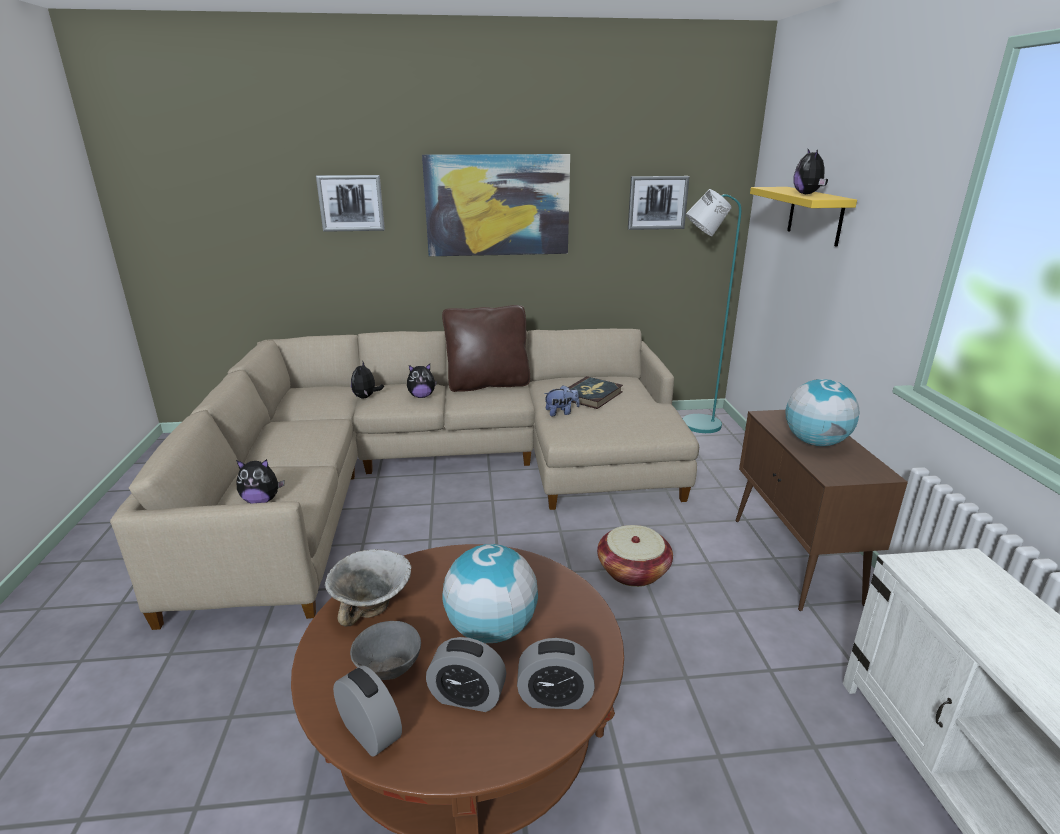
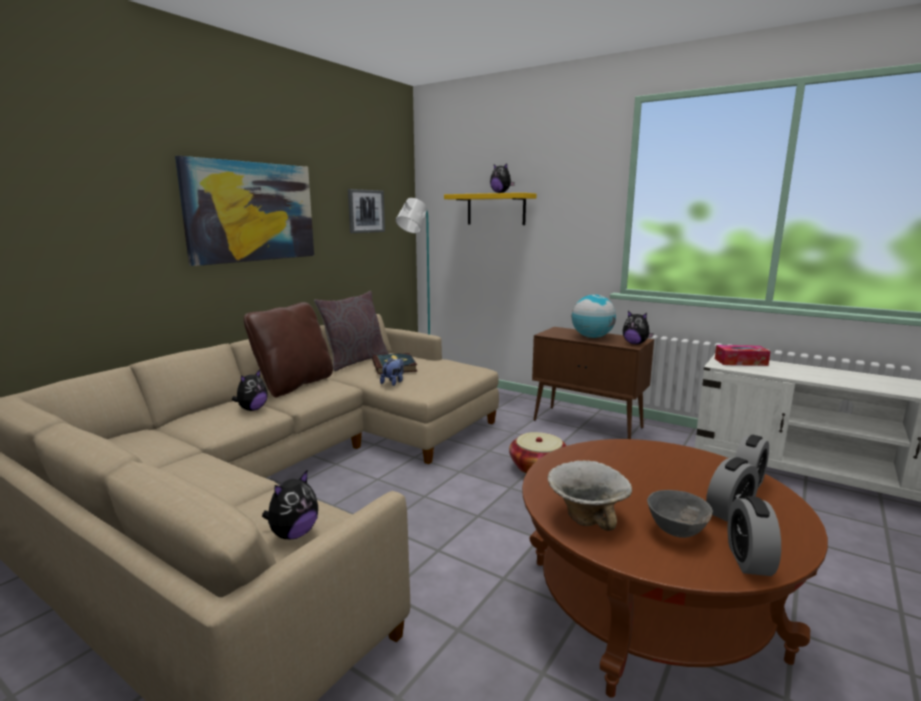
camera: 50 degrees left, 10 degrees down
picture [316,175,385,232] -> none
alarm clock [333,666,402,757] -> alarm clock turned 75 degrees counterclockwise [728,496,781,576]
plush toy [351,362,384,398] -> plush toy moved to [623,311,654,344]
globe [442,544,538,643] -> none
none -> grey pillow [314,291,389,371]
none -> tissue box [715,345,771,366]

